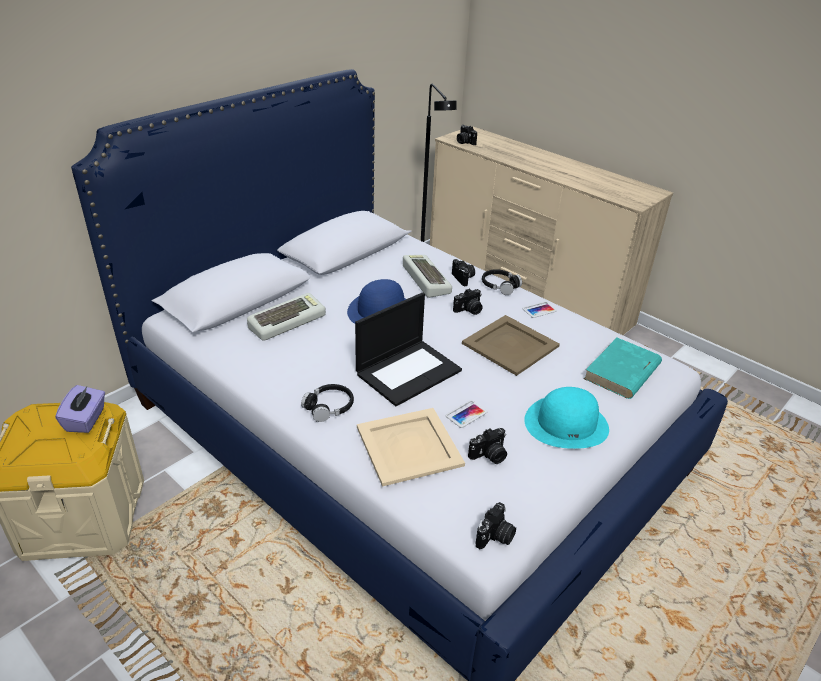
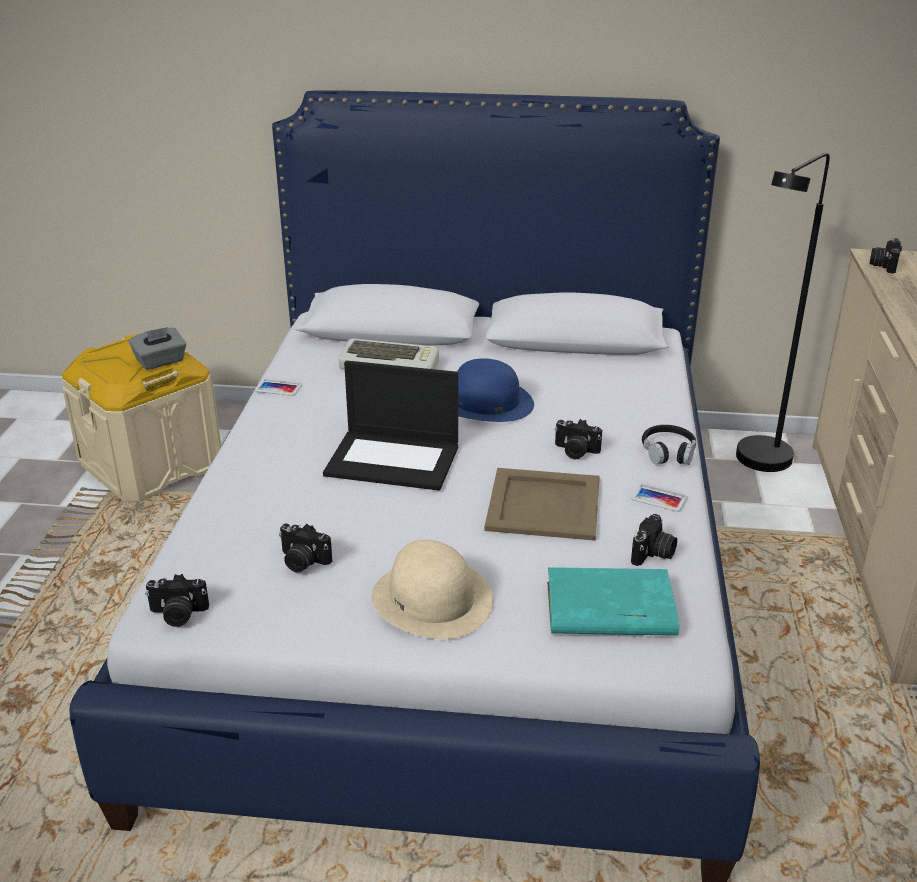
camera: 55 degrees right, 5 degrees down
purple tissue box [55,385,105,433] -> grey tissue box [129,327,186,370]
black headphones [301,384,354,422] -> none
beige tray [357,408,465,487] -> none
keyboard [403,255,452,298] -> none
phone [445,400,487,428] -> phone moved to [255,379,303,396]
camera [452,259,475,286] -> camera moved to [631,514,677,566]
turquoise hat [524,387,609,449] -> beige hat [371,540,494,639]

